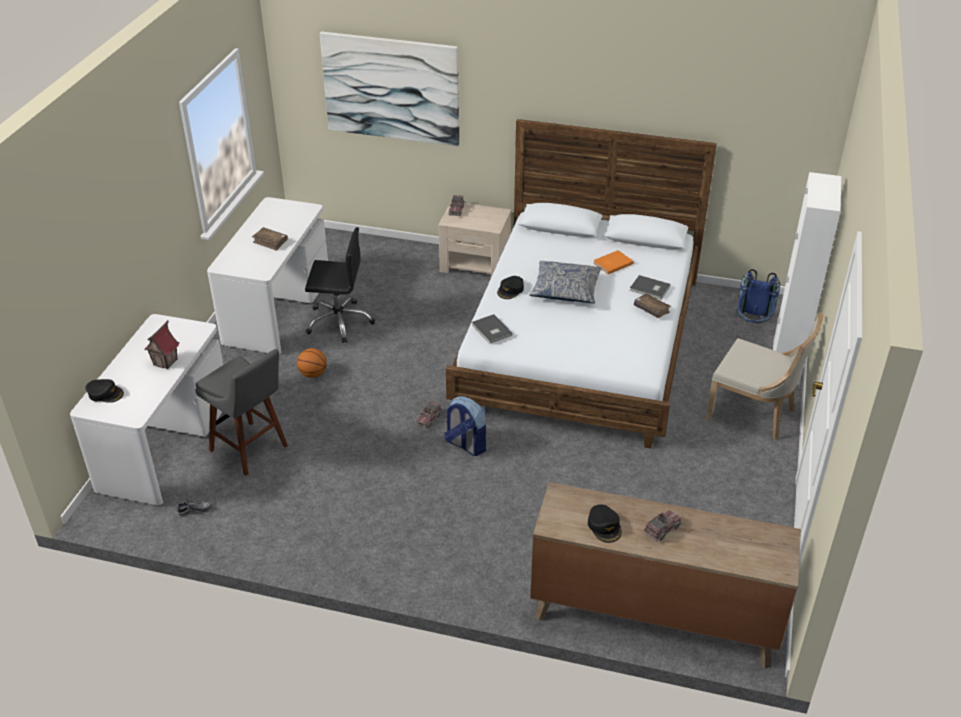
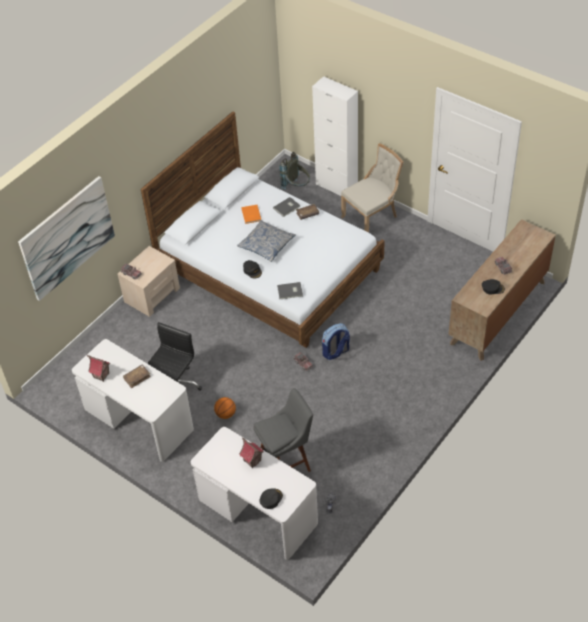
camera: 65 degrees left, 10 degrees up
blue backpack [734,269,780,323] -> grey backpack [279,152,310,190]
none -> toy house [87,355,110,382]

